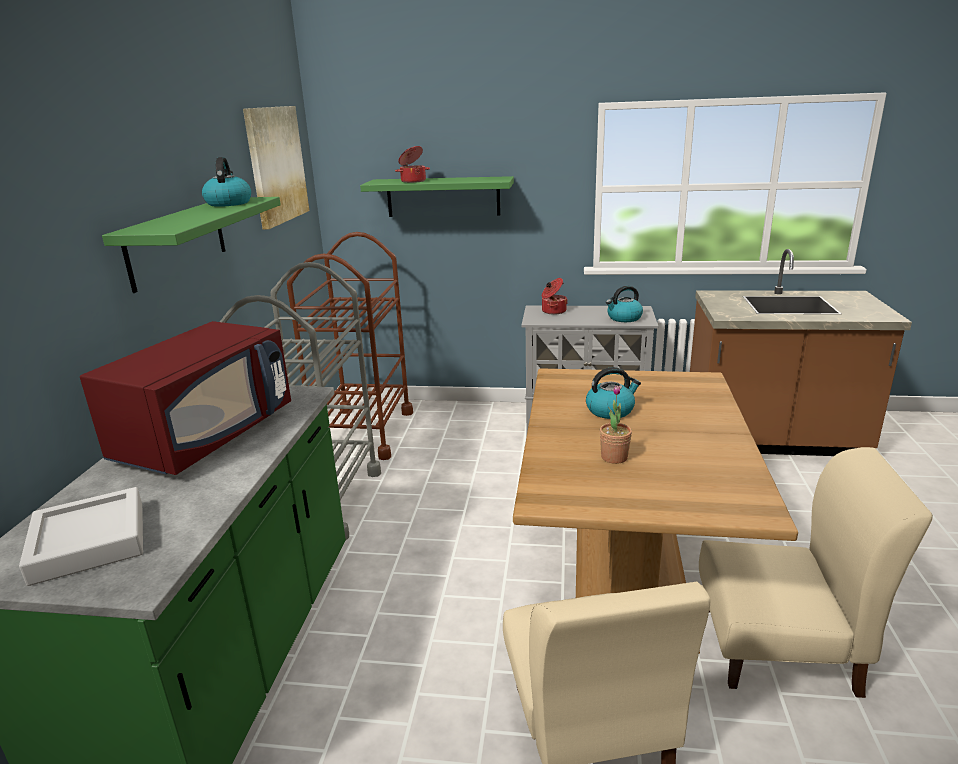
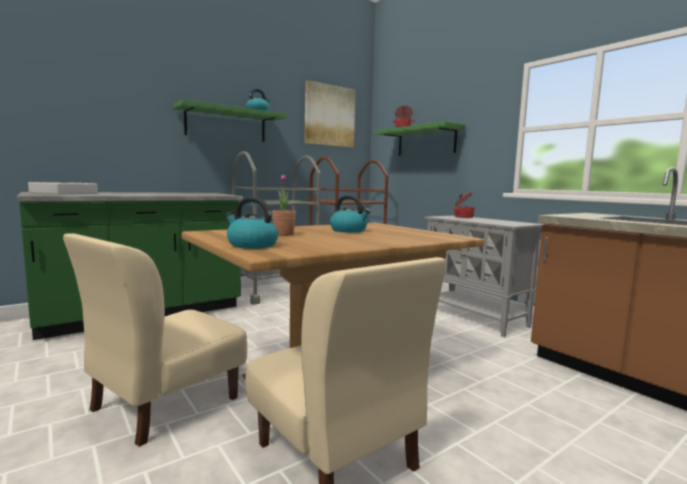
camera: 45 degrees right, 15 degrees down
red microwave [80,321,291,475] -> none
kettle [606,286,643,322] -> kettle moved to [225,197,279,249]

